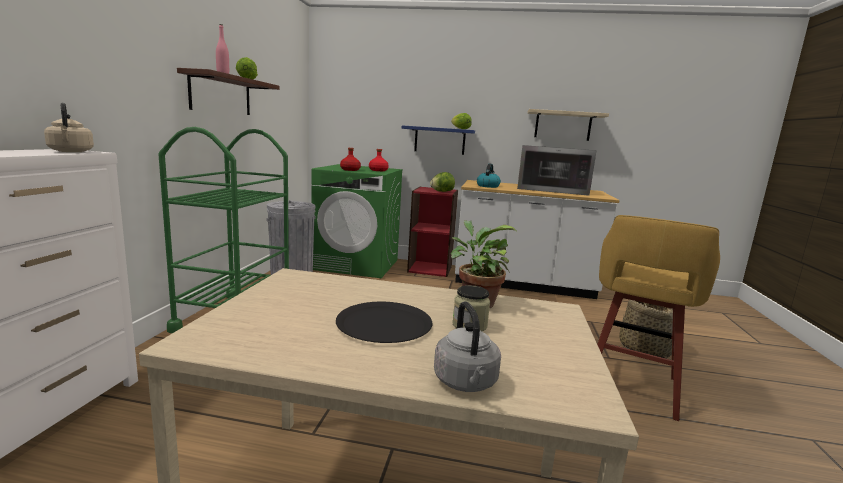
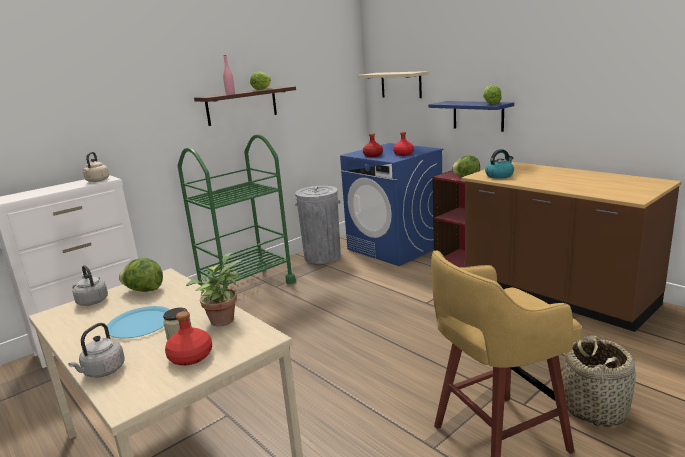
camera: 40 degrees right, 5 degrees up
green washing machine [311,164,403,278] -> blue washing machine [340,143,444,266]
black plate [336,302,432,343] -> blue plate [107,306,170,338]
white counter [455,180,619,299] -> brown counter [461,162,682,332]
microwave [517,145,597,196] -> none
beige shelf [527,109,609,141] -> beige shelf moved to [358,71,429,98]
none -> grey kettle [72,265,108,306]
none -> lettuce [119,258,163,292]
none -> red bottle [165,311,212,365]

